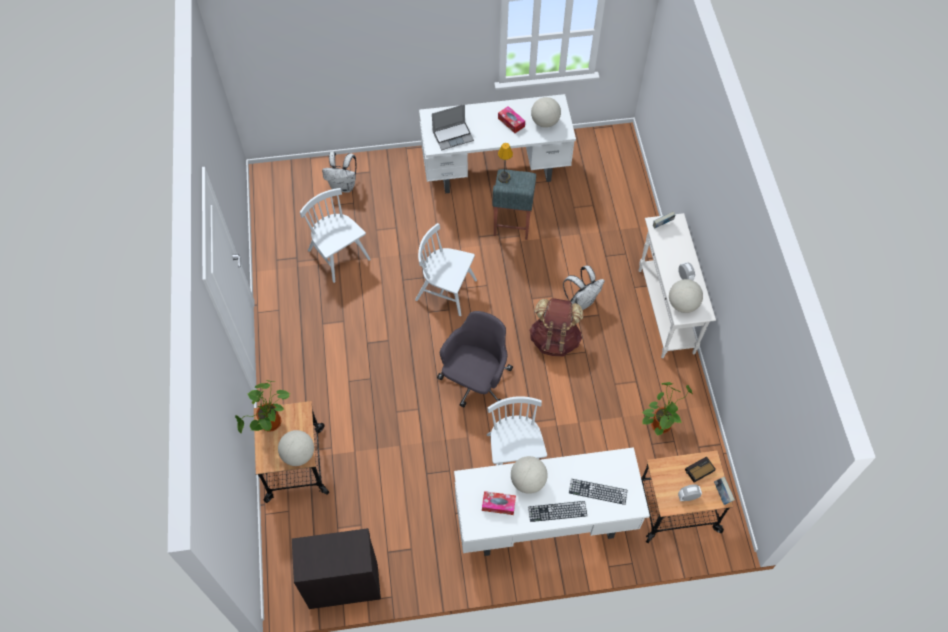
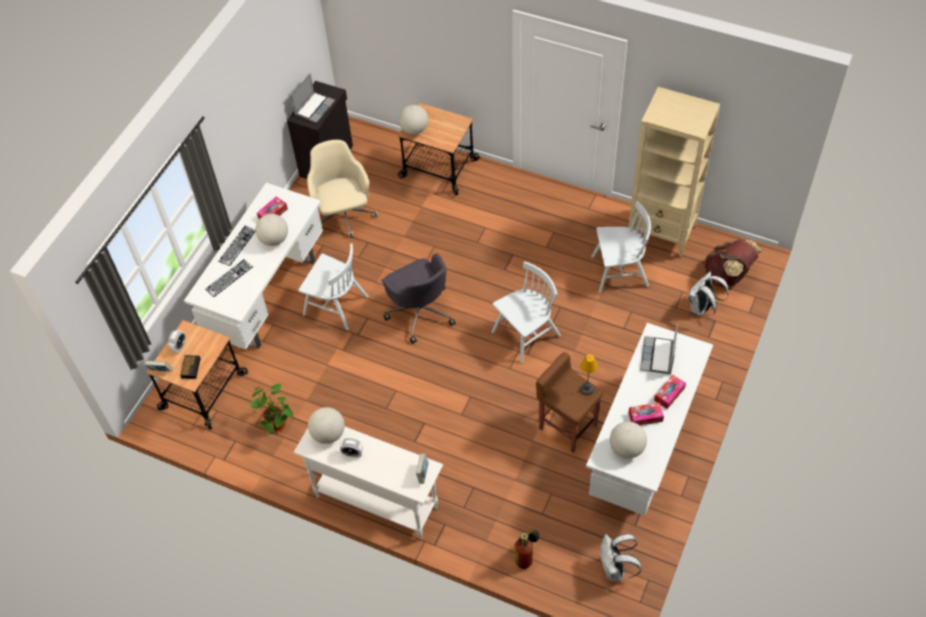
camera: 125 degrees right, 5 degrees down
potted plant [235,380,290,433] -> none
grey stool [492,169,536,240] -> brown stool [536,352,603,453]
brown backpack [529,298,583,357] -> brown backpack moved to [705,240,762,287]
white backpack [563,265,605,310] -> white backpack moved to [600,534,642,581]
none -> laptop [291,73,335,123]
none -> beige office chair [307,140,378,237]
none -> fire extinguisher [514,529,540,569]
none -> beige bookcase [628,87,720,257]
none -> tissue box [654,374,686,409]

